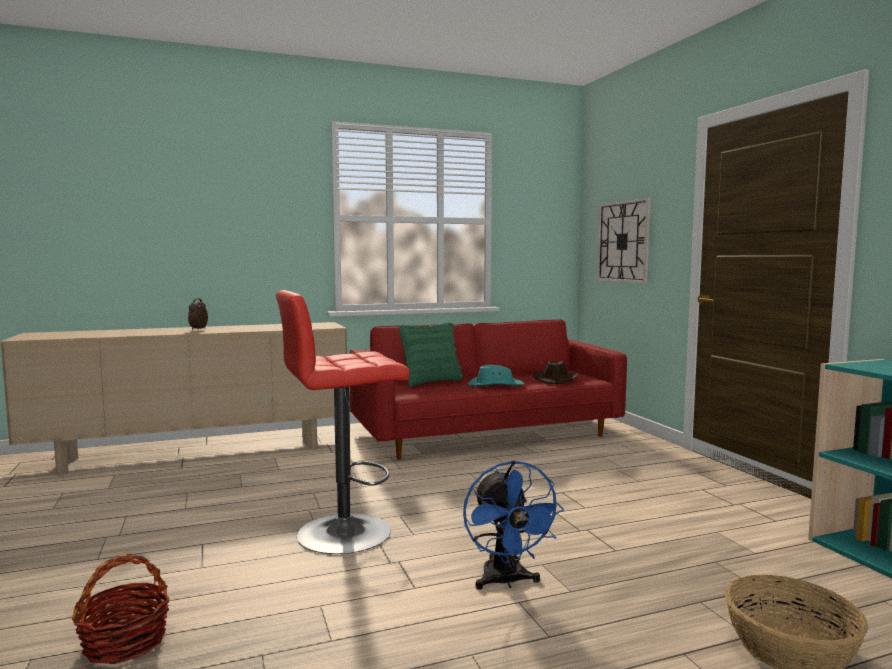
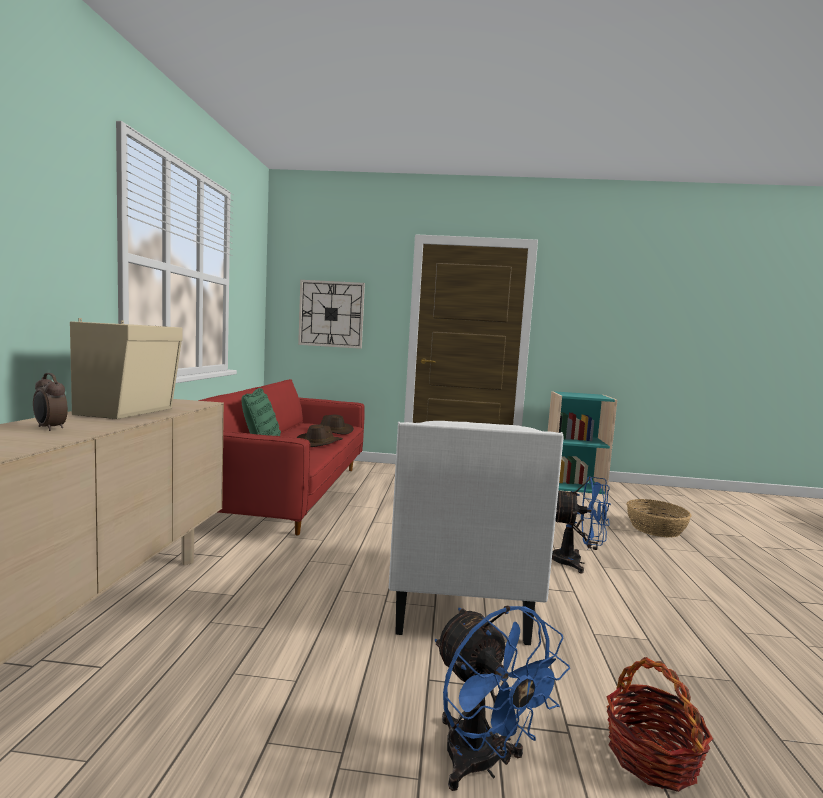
camera: 65 degrees left, 0 degrees up
red stool [276,290,410,554] -> white armchair [389,421,564,645]
turquoise hat [468,365,524,386] -> brown hat [296,424,343,447]
none -> beige speaker [70,318,182,419]
none -> blue fan [435,605,570,791]

